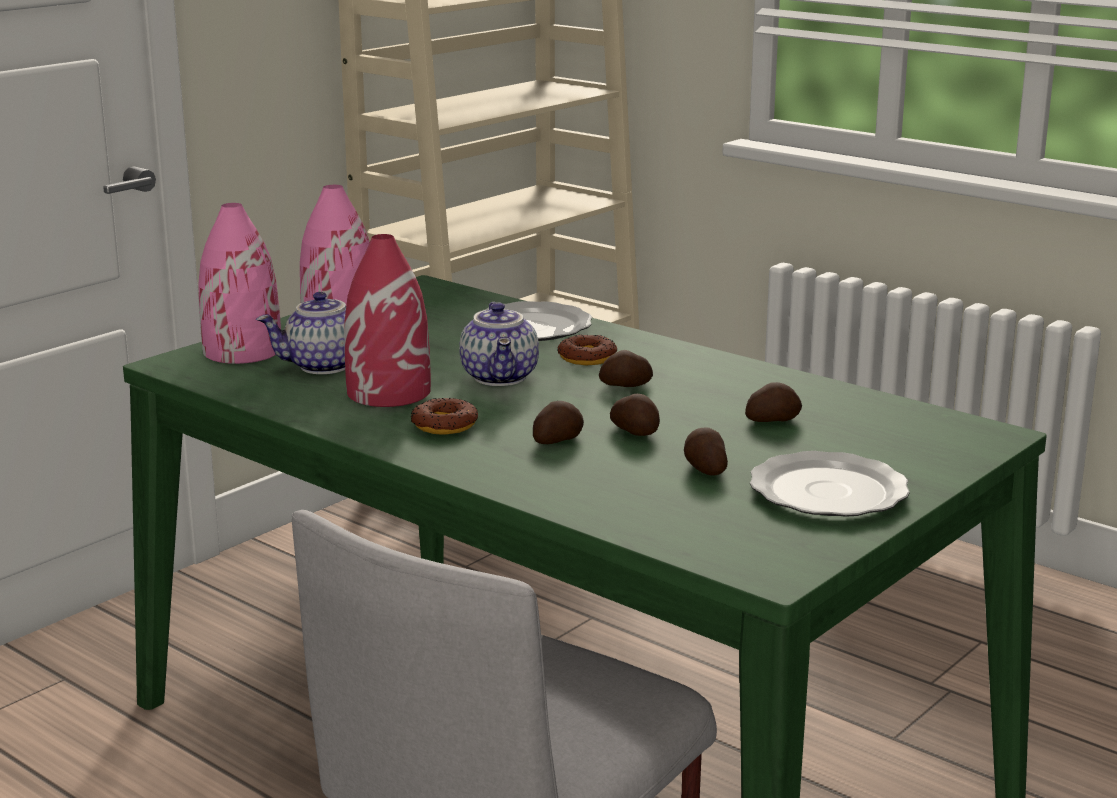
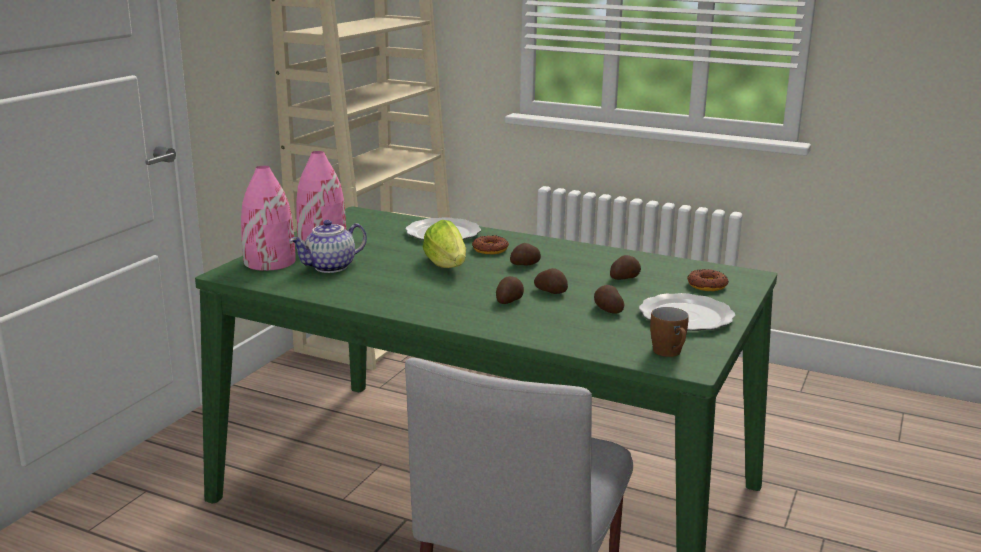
camera: 15 degrees left, 0 degrees up
red vase [345,234,431,407] -> none
donut [411,397,478,435] -> donut moved to [687,269,729,291]
teapot [459,302,539,386] -> lettuce [423,220,466,268]
none -> brown mug [650,307,689,357]

